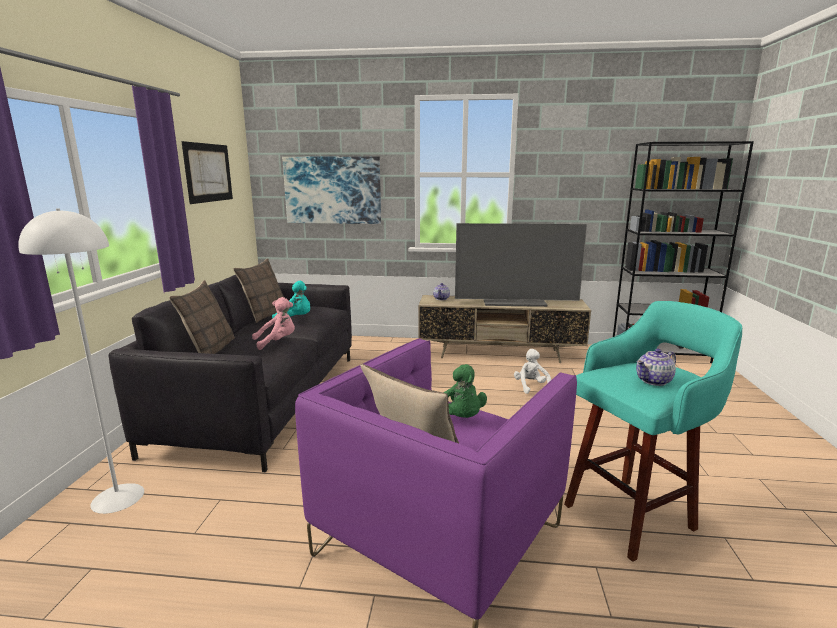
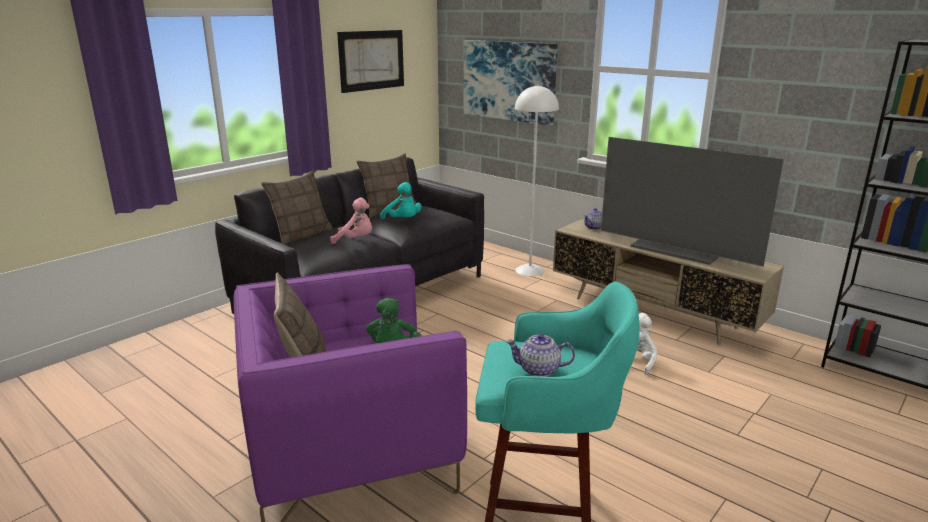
camera: 35 degrees right, 5 degrees up
white floor lamp [18,208,144,514] -> white floor lamp moved to [515,85,559,276]

